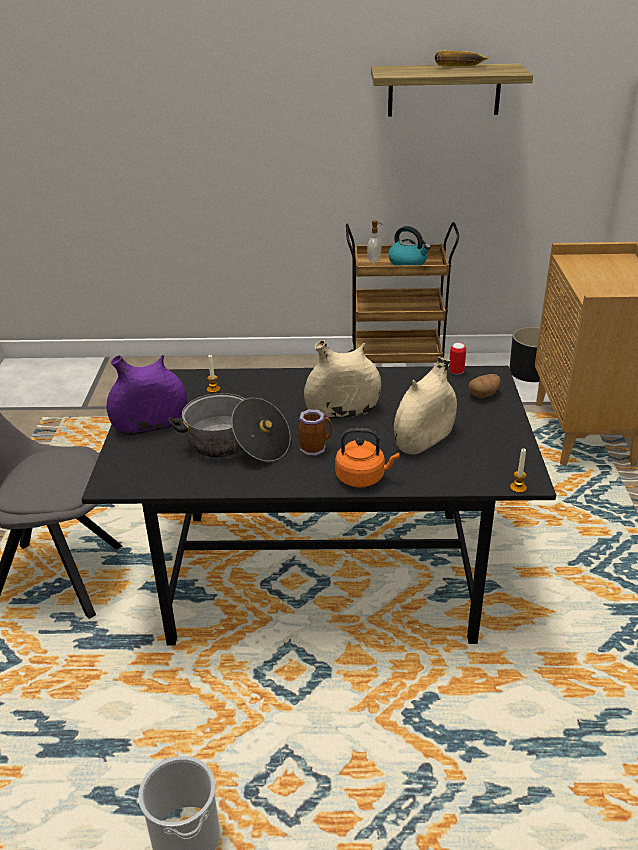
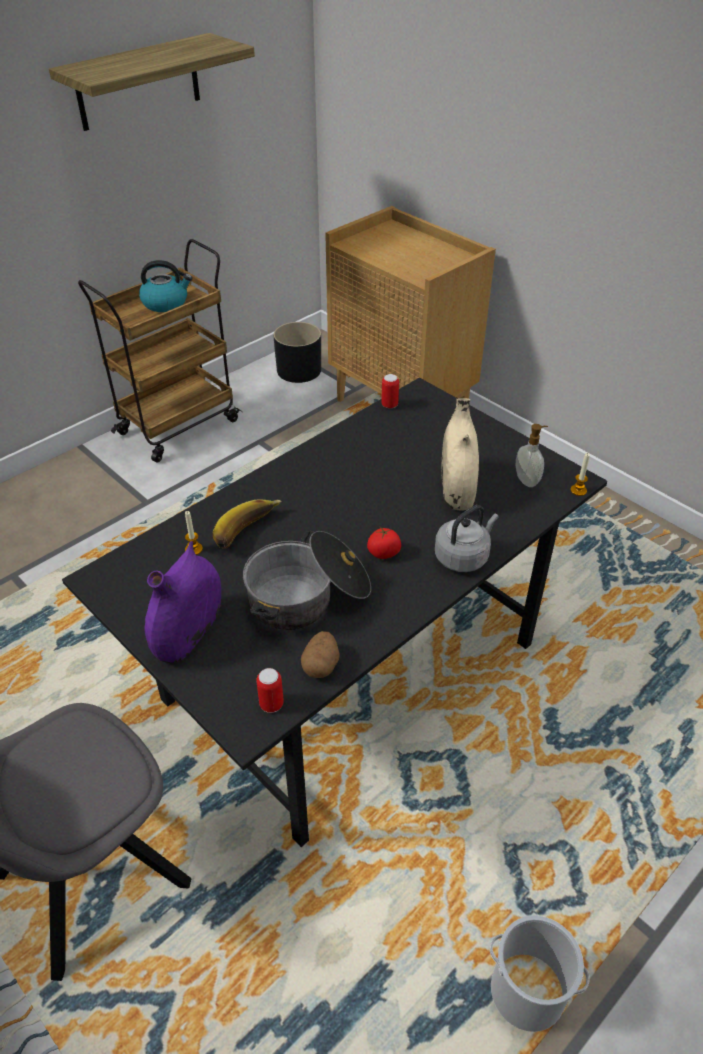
camera: 45 degrees left, 10 degrees up
mug [298,409,333,456] -> tomato [367,527,401,559]
beige vase [304,340,381,419] -> none
orange kettle [335,428,400,487] -> grey kettle [435,505,499,572]
soap dispenser [367,220,382,263] -> soap dispenser moved to [516,424,548,487]
banana [435,51,489,66] -> banana moved to [213,499,282,549]
potato [468,374,501,398] -> potato moved to [301,631,340,678]
none -> can [256,668,284,713]

